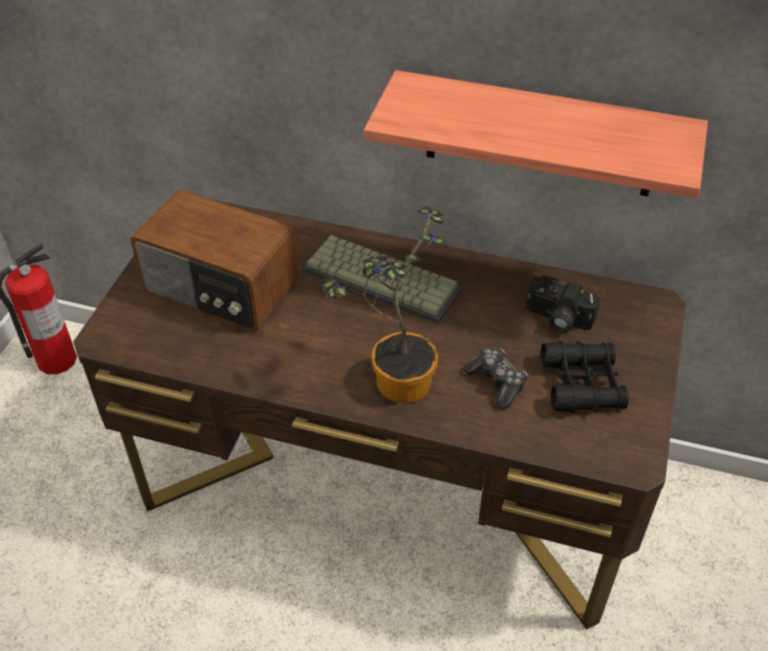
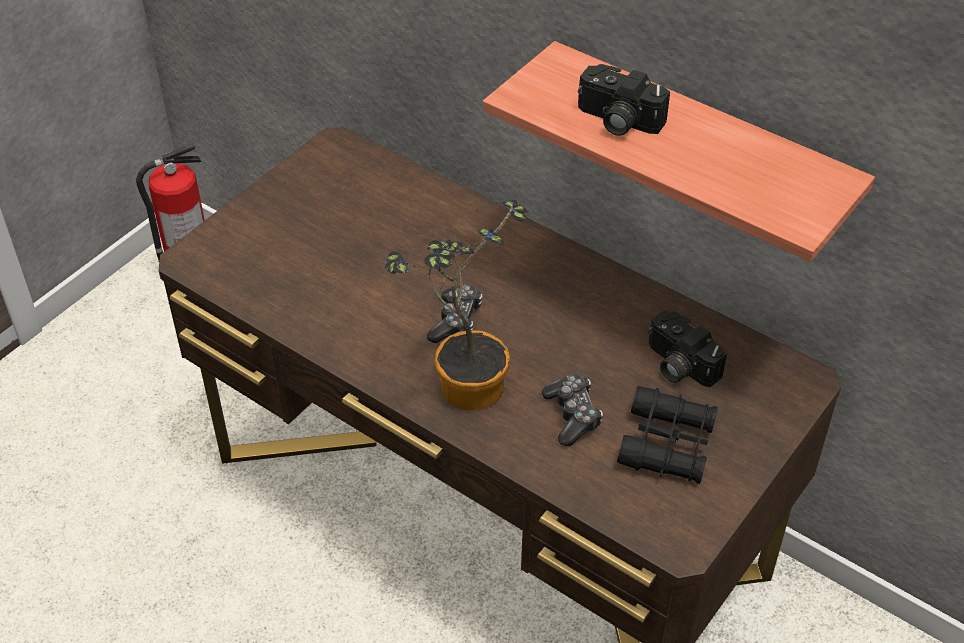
camera: 20 degrees right, 0 degrees up
radio [130,190,298,332] -> none
keyboard [303,235,463,324] -> none
none -> game controller [427,284,482,343]
none -> camera [578,64,670,136]

